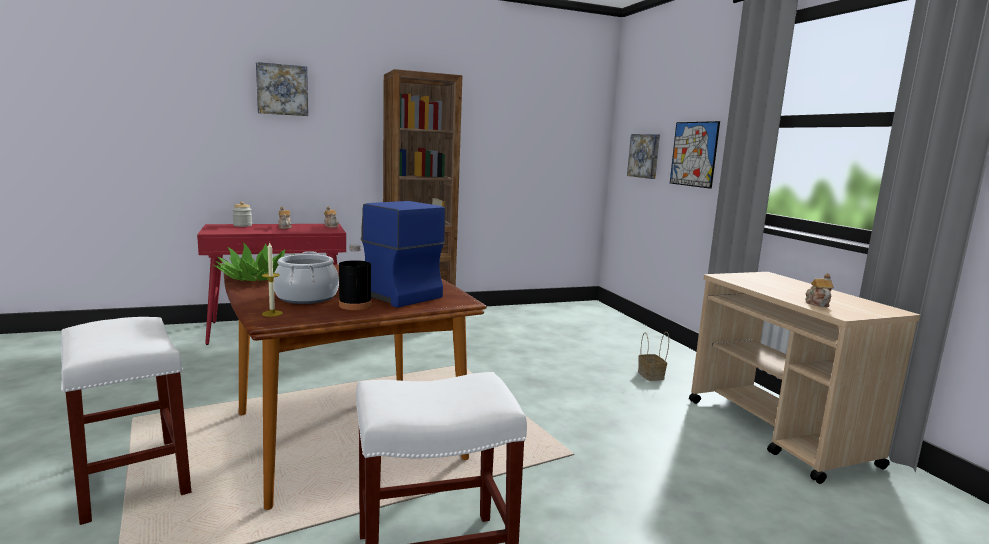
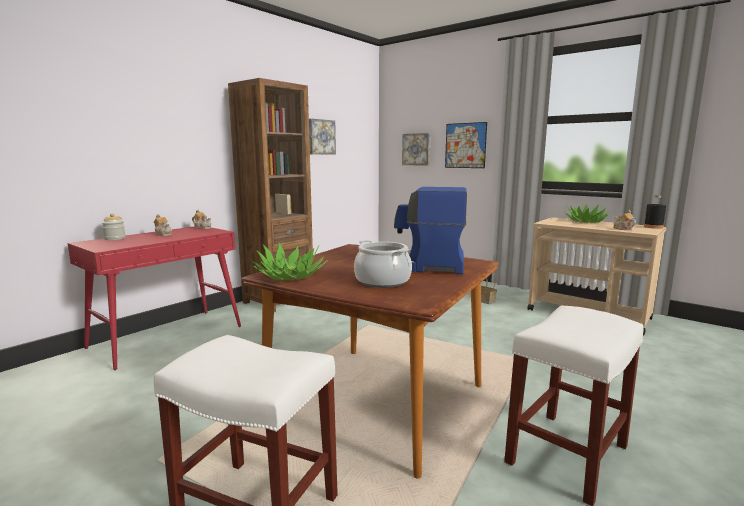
camera: 30 degrees left, 0 degrees up
picture [256,62,308,116] -> picture moved to [309,119,336,155]
candle [262,243,283,317] -> none
black bottle [339,244,372,310] -> black bottle moved to [644,195,666,229]
none -> potted plant [564,204,611,223]

